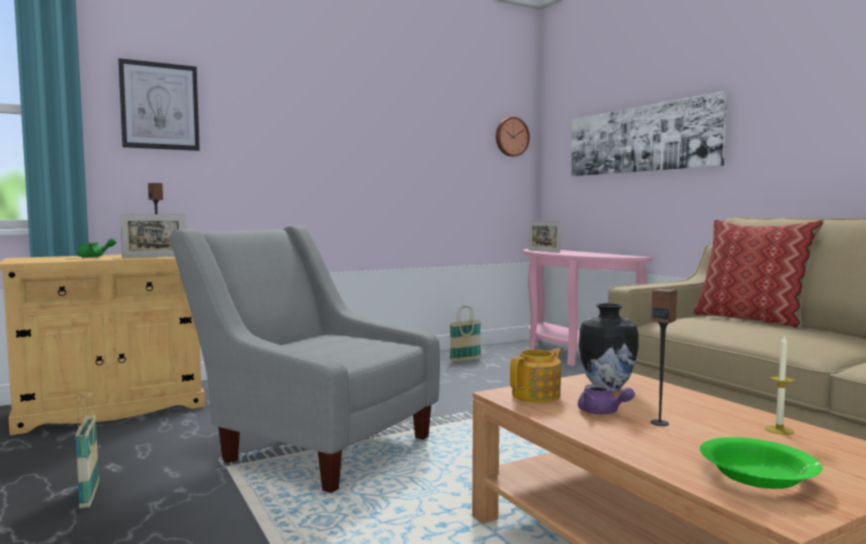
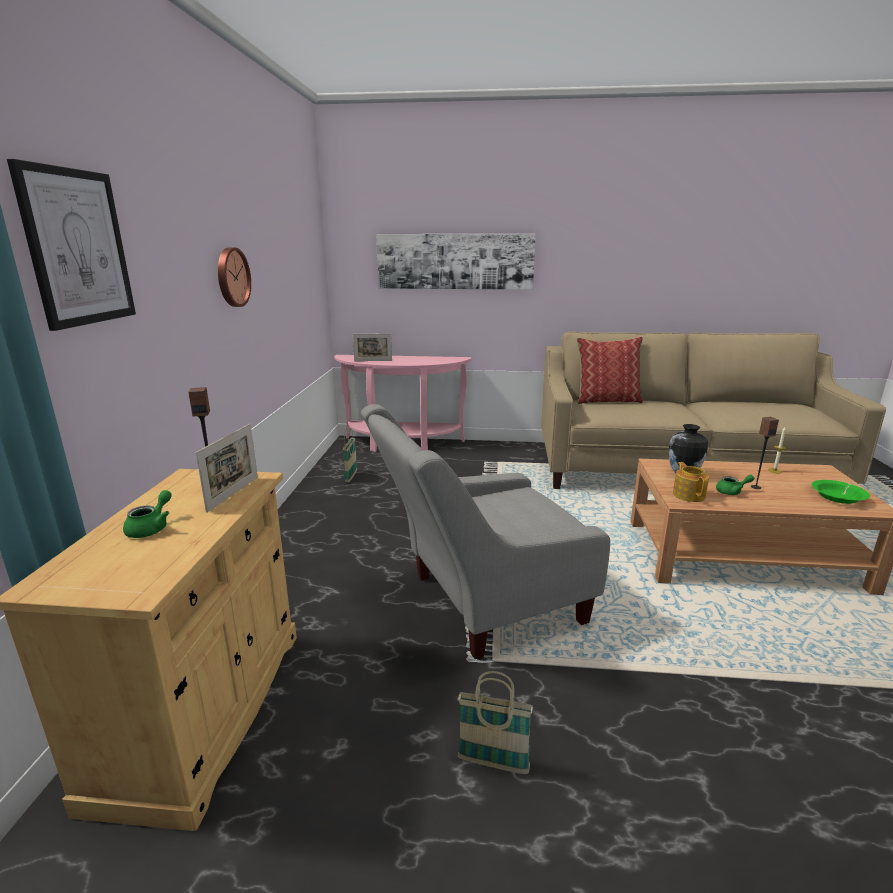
camera: 55 degrees left, 15 degrees up
wall clock [496,117,530,157] -> wall clock moved to [218,247,251,307]
purple teapot [578,384,635,415] -> green teapot [716,474,754,495]

